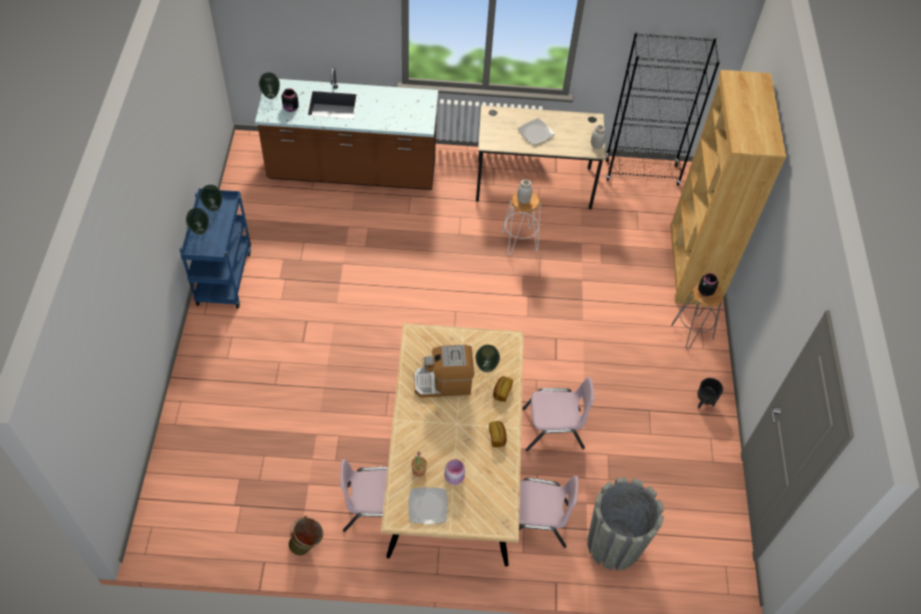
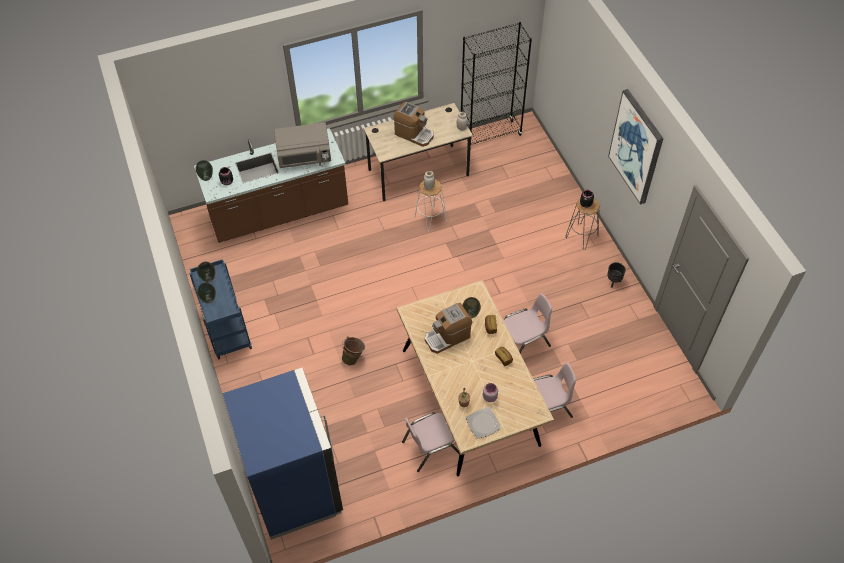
camera: 20 degrees left, 0 degrees up
green bucket [288,516,323,556] -> green bucket moved to [342,336,365,365]
plate [518,118,555,145] -> coffee machine [393,102,434,147]
grey planter [587,477,664,571] -> none
brown bookcase [671,70,786,307] -> none
none -> blue fridge [222,368,343,540]
none -> grey microwave [274,122,331,168]
none -> picture [608,89,663,205]

